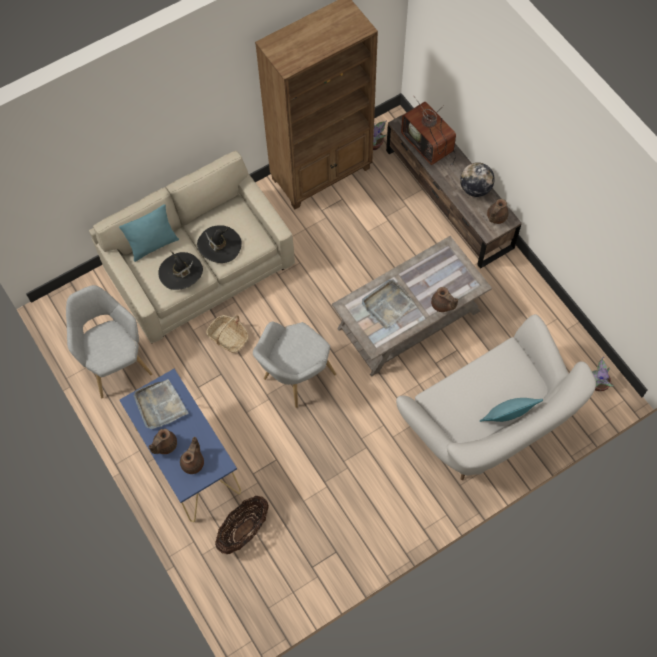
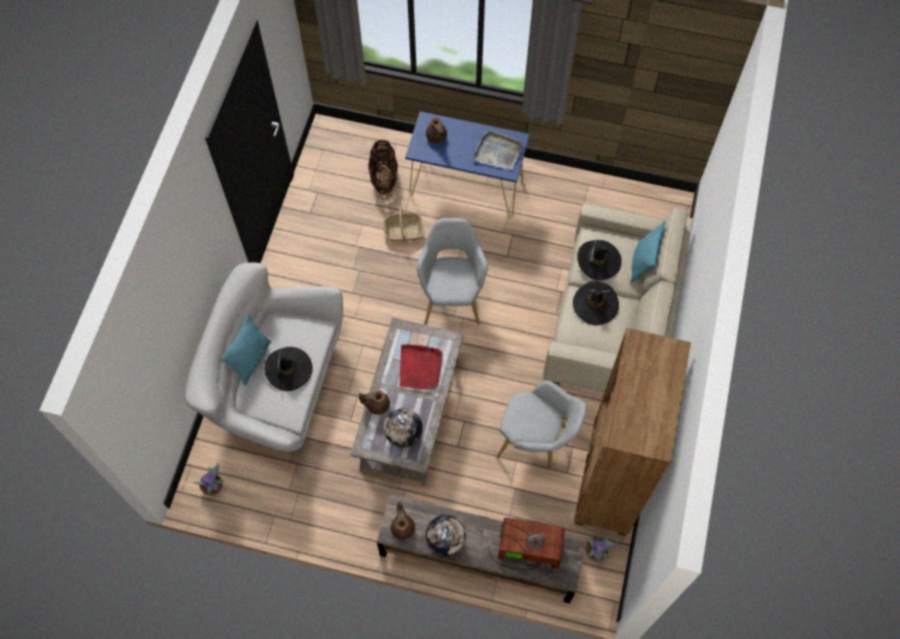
camera: 135 degrees right, 0 degrees up
grey armchair [66,285,152,398] -> grey armchair moved to [497,381,587,470]
brown teapot [148,429,177,454] -> none
basket [206,315,249,353] -> basket moved to [383,207,424,242]
grey tray [362,280,415,330] -> red tray [400,345,443,390]
none -> black hat [264,347,313,391]
none -> globe [384,409,423,447]

